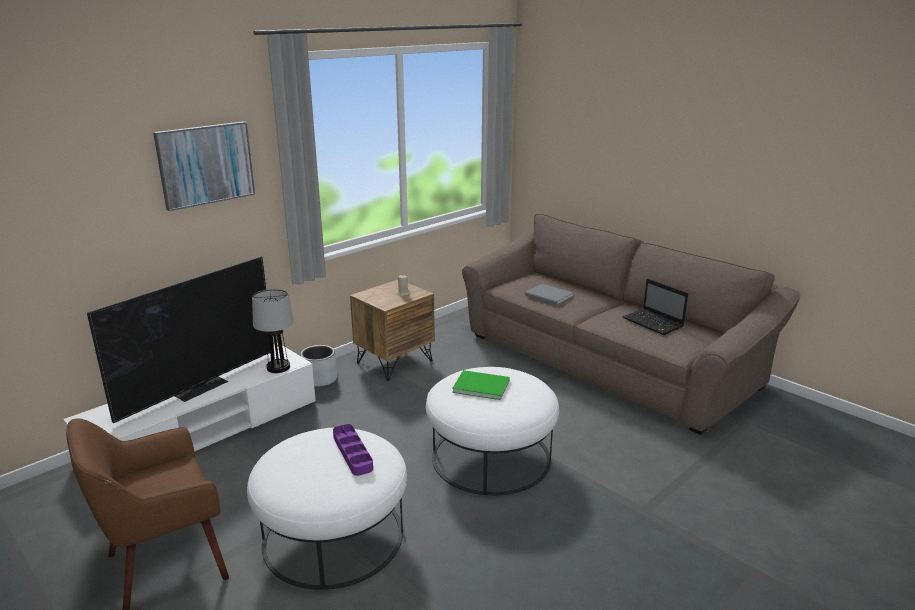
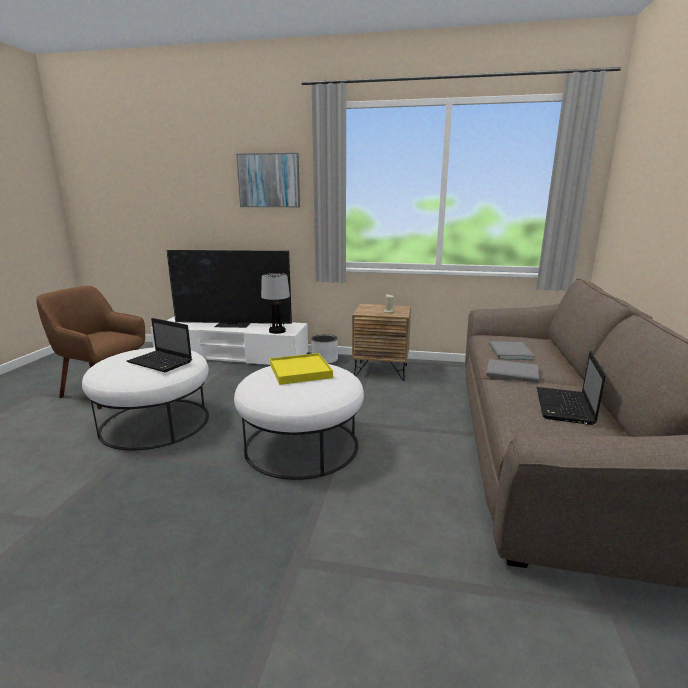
camera: 55 degrees right, 5 degrees down
purple tray [333,424,373,476] -> laptop [127,318,192,372]
green book [452,370,510,400] -> yellow tray [270,353,333,385]
none -> grey book [486,359,539,383]

